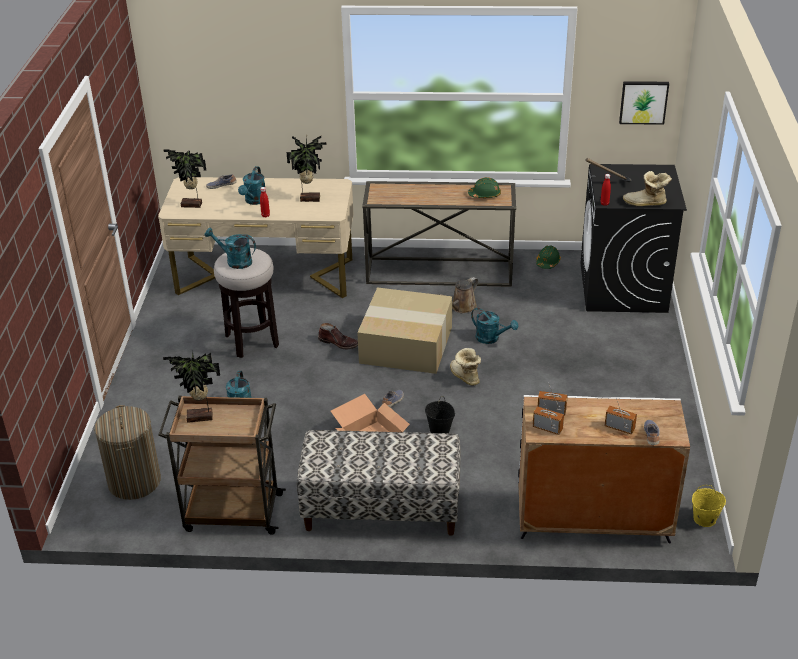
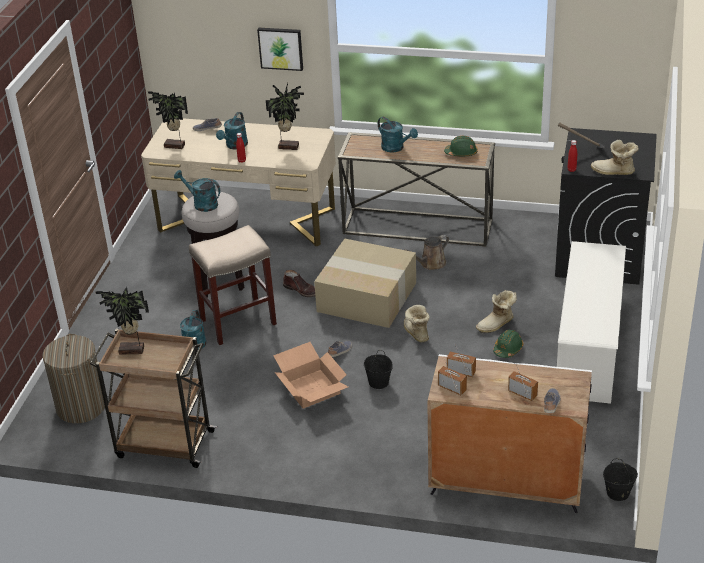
camera: 10 degrees right, 0 degrees up
bench [297,430,461,536] -> none
turquoise watering can [471,308,518,344] -> turquoise watering can moved to [378,117,418,152]
green hard hat [536,246,561,269] -> green hard hat moved to [493,330,523,358]
picture [619,81,669,125] -> picture moved to [257,28,303,71]
yellow bucket [692,485,726,527] -> black bucket [603,458,638,501]
none -> beige stool [189,225,277,345]
none -> boot [476,290,517,333]
none -> white shoe rack [557,241,626,404]

